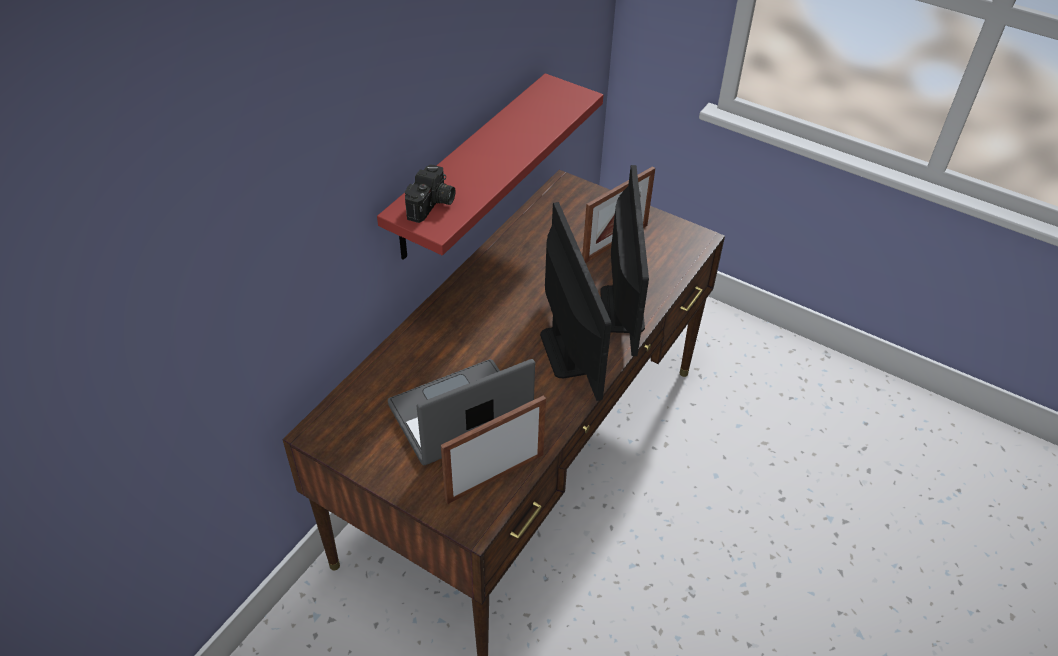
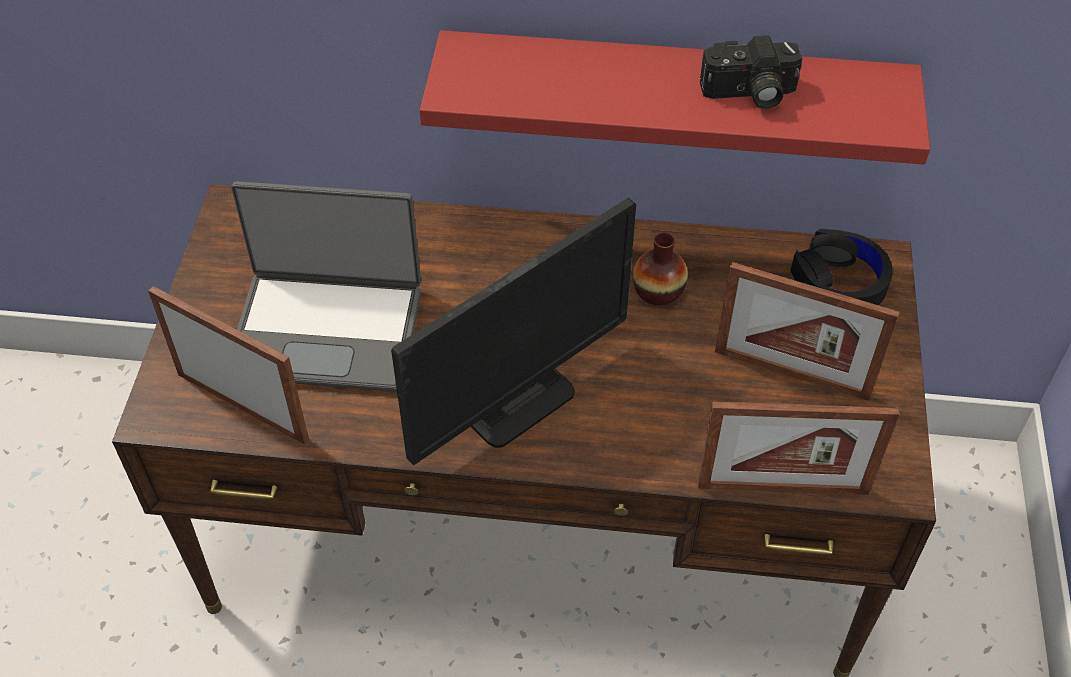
camera: 65 degrees right, 5 degrees up
laptop [388,359,535,465] -> laptop turned 150 degrees clockwise [232,181,421,392]
camera [405,164,455,223] -> camera moved to [700,35,802,109]
monitor [600,165,649,356] -> none
none -> vase [633,232,688,305]
none -> picture frame [698,401,899,495]
none -> black headphones [791,229,892,305]

